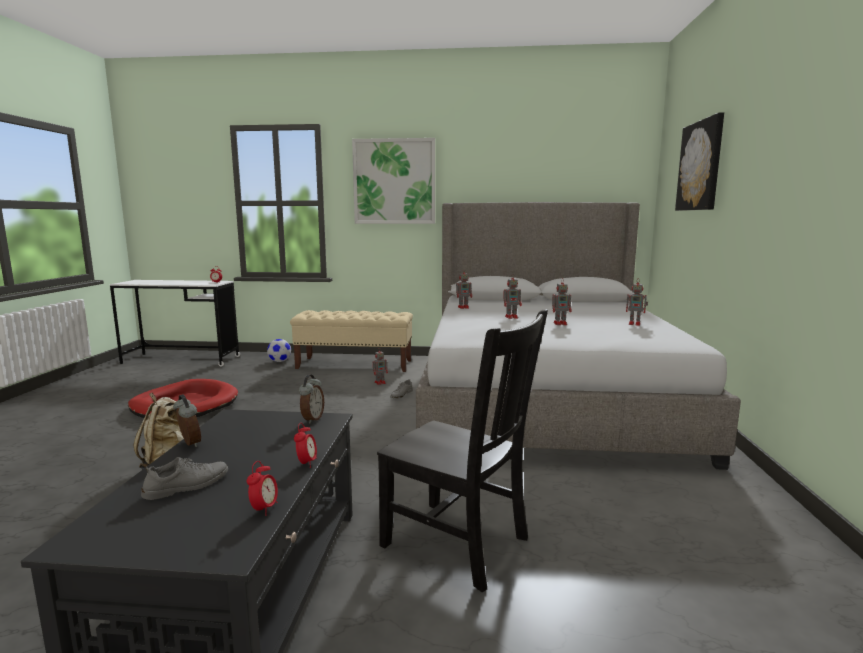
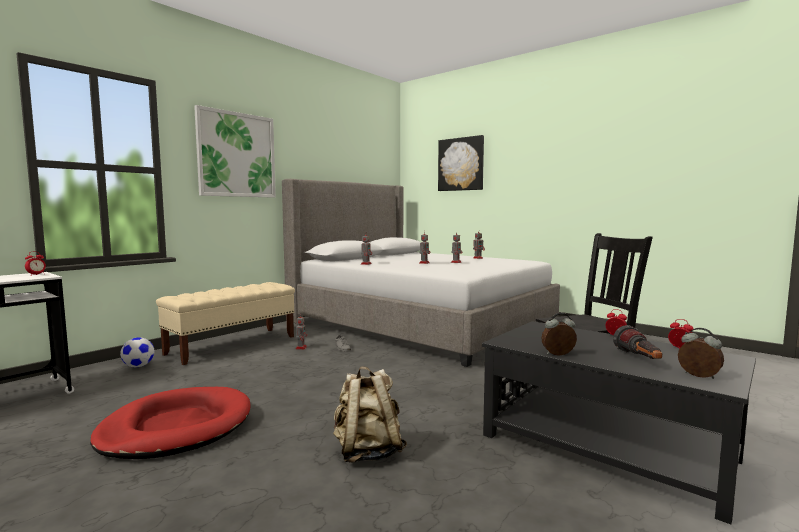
camera: 55 degrees left, 5 degrees down
grey shoe [141,457,228,500] -> flashlight [613,325,662,359]
alarm clock [299,374,324,424] -> alarm clock moved to [678,328,724,379]

